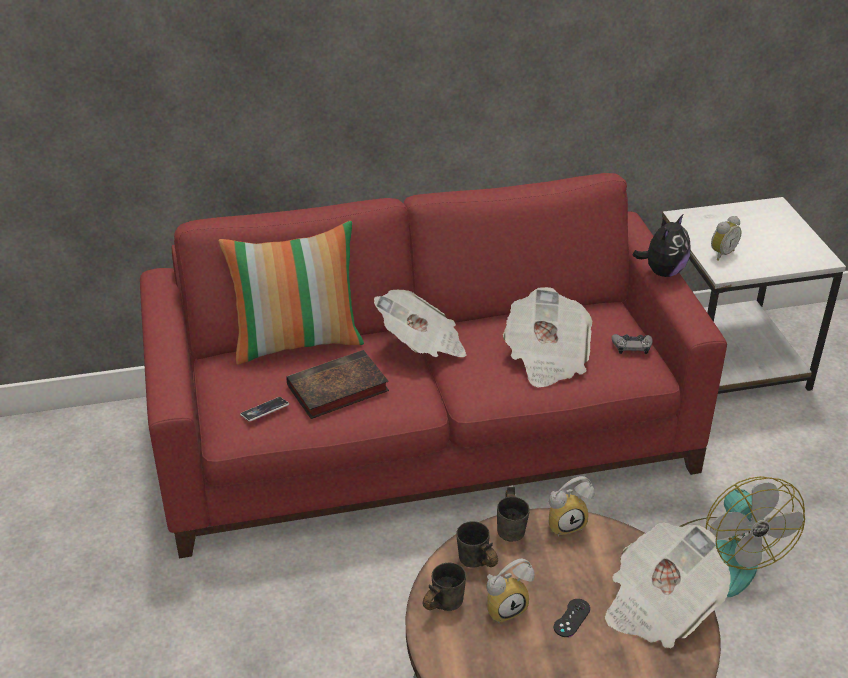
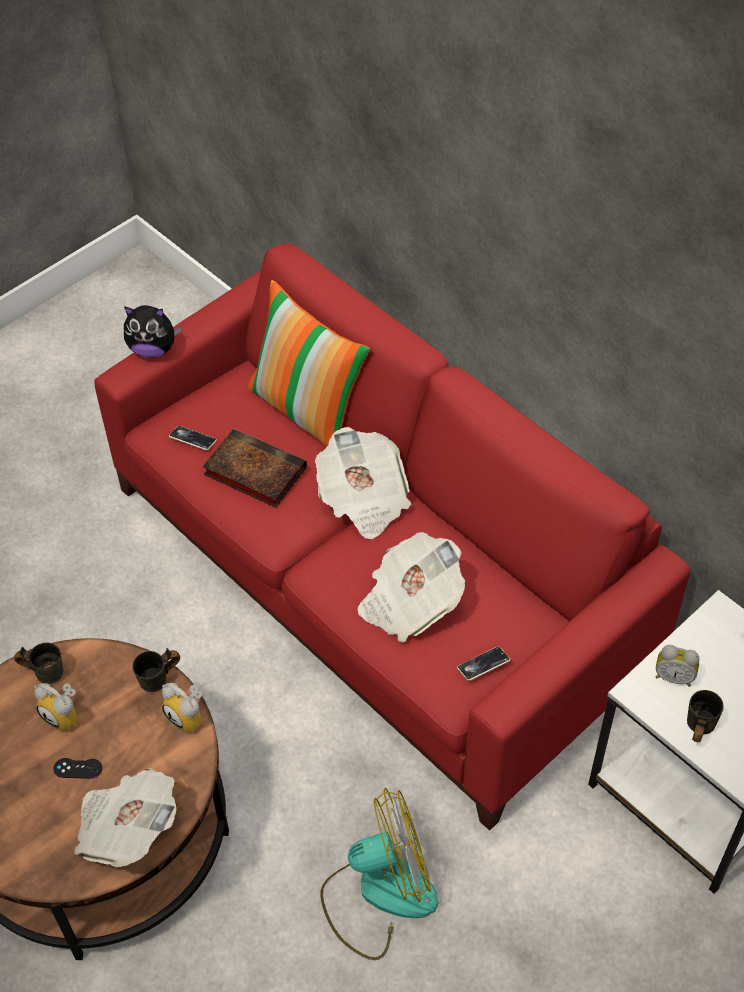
camera: 60 degrees right, 15 degrees up
grey mug [456,521,498,568] -> grey mug moved to [687,690,724,742]
grey game controller [612,334,653,354] -> phone [457,647,510,681]
plush toy [633,214,690,277] -> plush toy moved to [124,305,181,358]
fan [680,476,805,597] -> fan turned 150 degrees counterclockwise [320,788,439,960]

